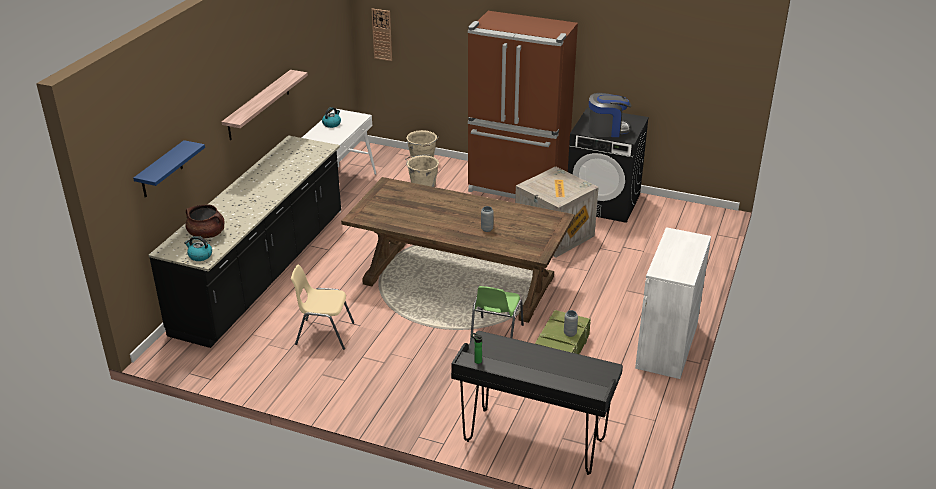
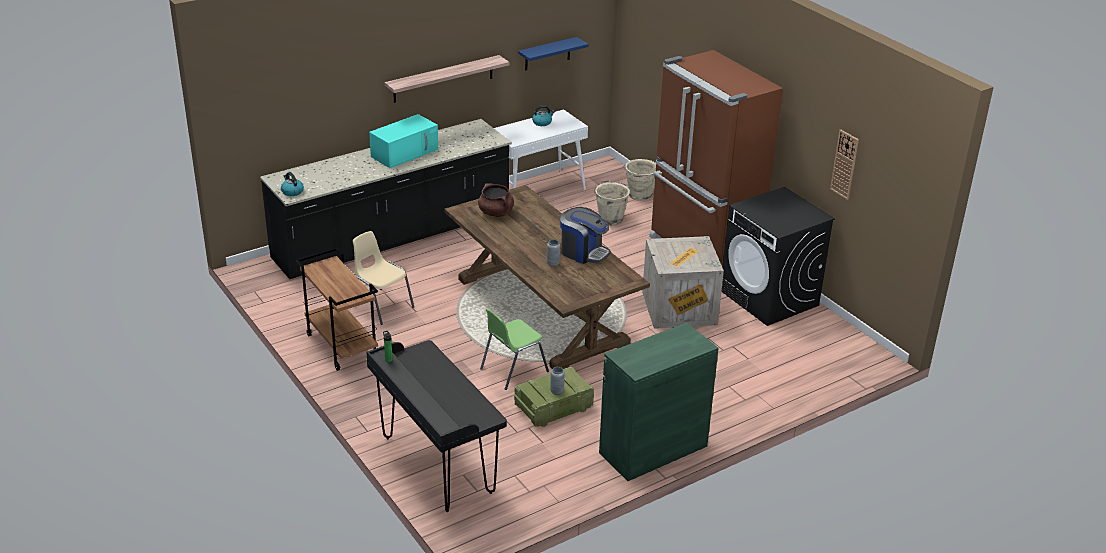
camera: 35 degrees right, 0 degrees up
blue shelf [133,140,205,198] -> blue shelf moved to [518,37,588,70]
brown cooking pot [185,204,224,238] -> brown cooking pot moved to [478,183,514,217]
wall clock [372,8,392,61] -> wall clock moved to [830,130,859,200]
coffee machine [588,93,632,137] -> coffee machine moved to [560,207,611,264]
white cabinet [635,227,711,379] -> green cabinet [599,323,719,481]
none -> brown cart [296,248,378,371]
none -> turquoise microwave [369,114,438,168]

